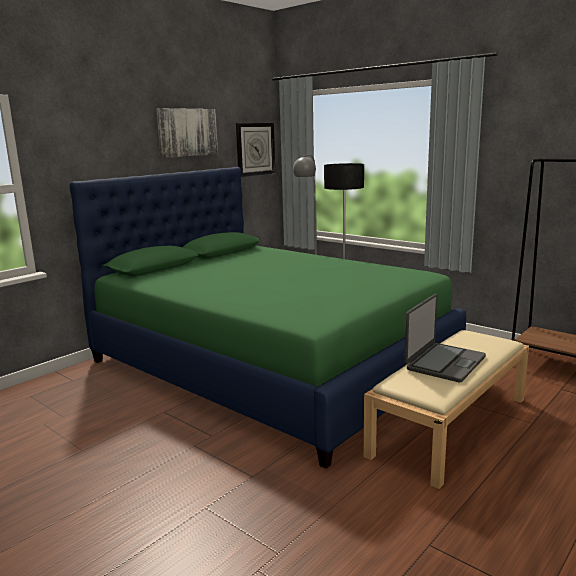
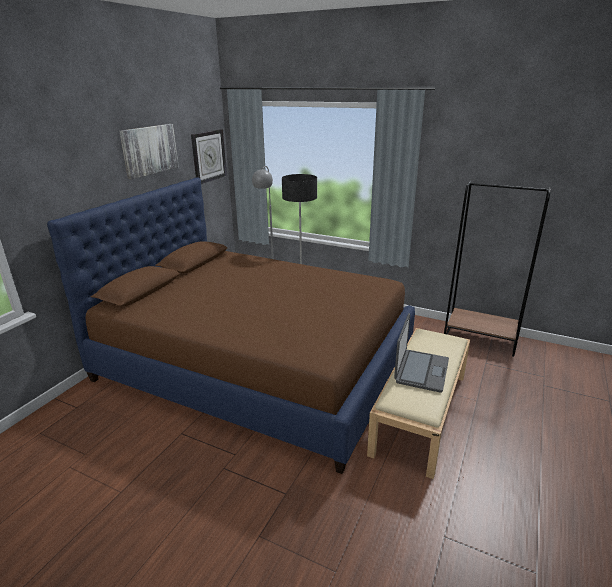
camera: 15 degrees left, 10 degrees up
green bed [69,167,466,469] -> brown bed [47,177,415,474]

